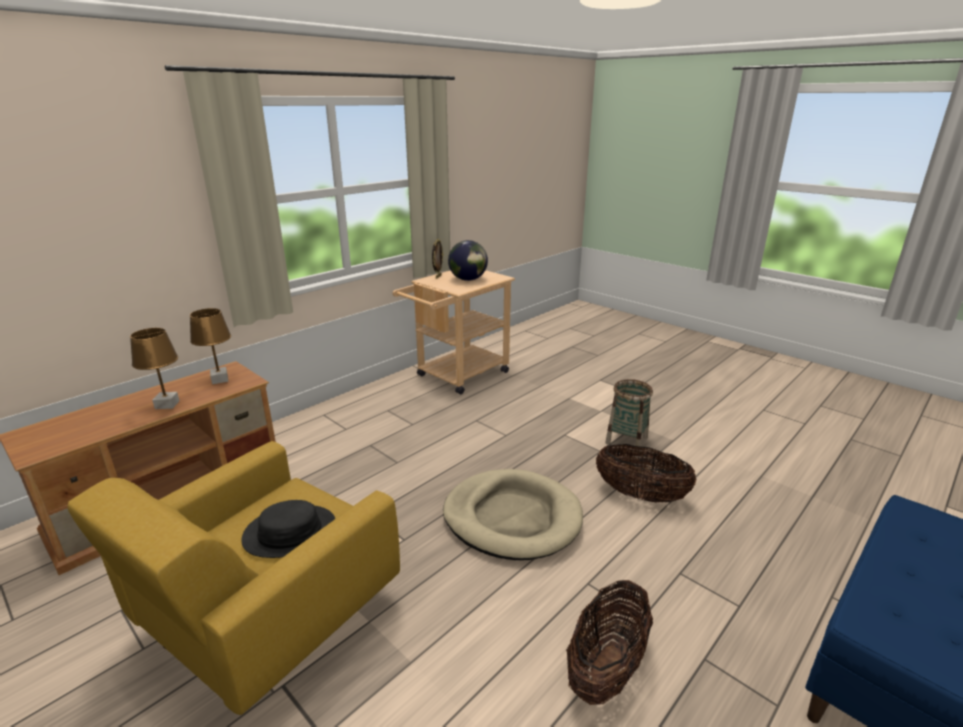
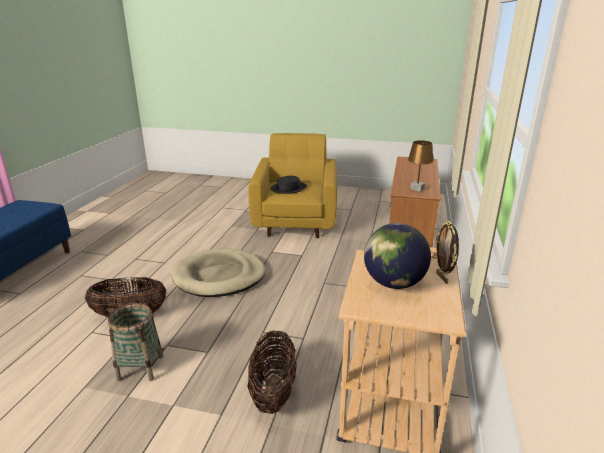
camera: 150 degrees right, 0 degrees up
brown table lamp [130,328,180,409] -> none
basket [566,580,653,705] -> basket moved to [247,331,297,414]

